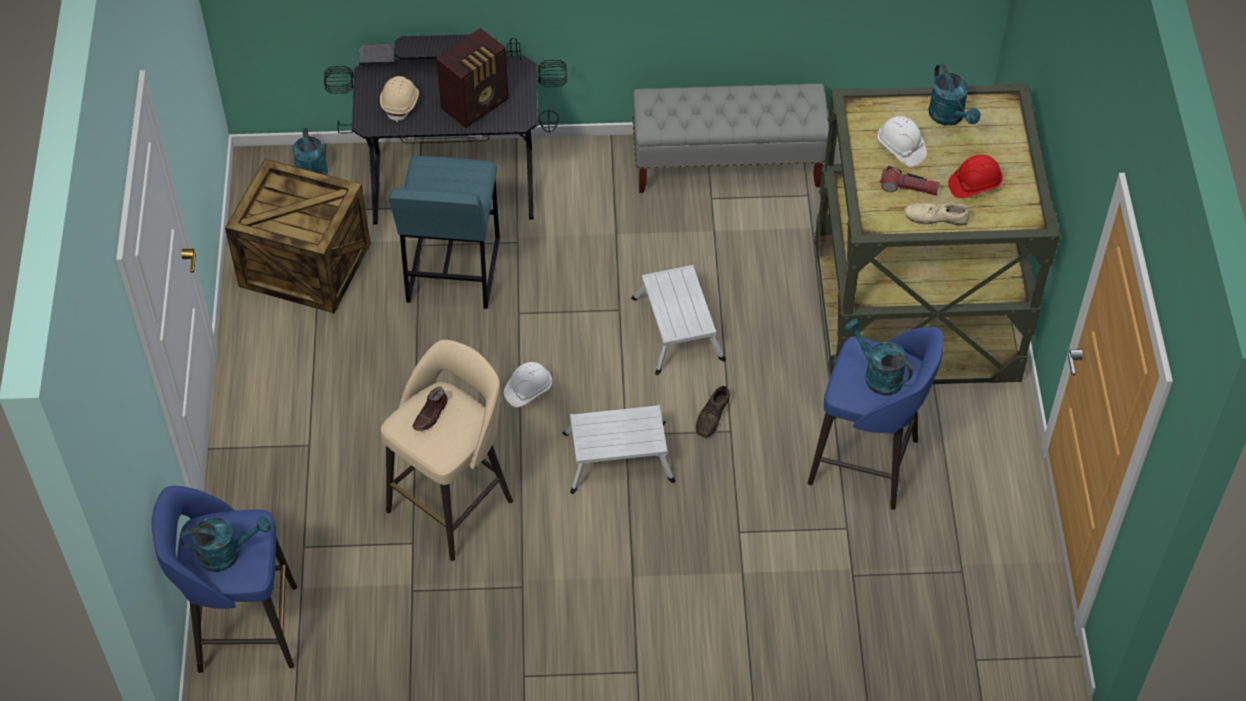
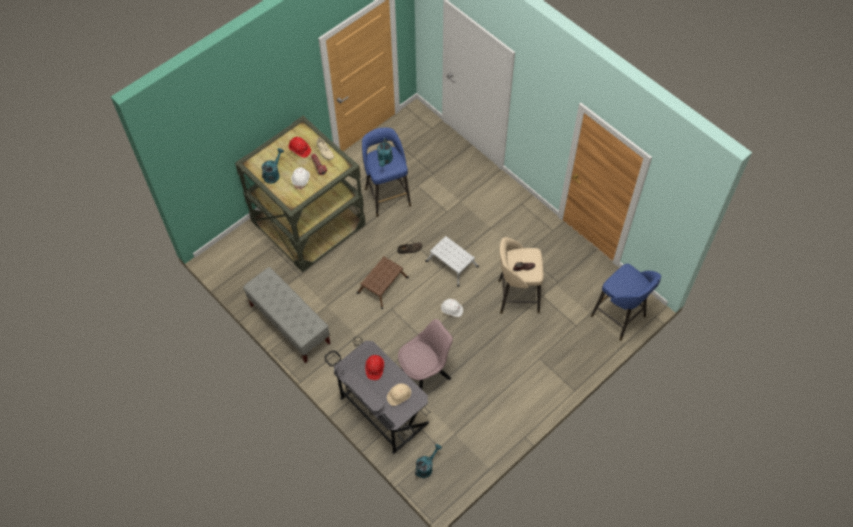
camera: 130 degrees left, 5 degrees up
turquoise watering can [181,516,271,572] -> none
crate [225,159,371,313] -> none
blue stool [389,156,500,309] -> pink chair [398,319,453,389]
radio [436,28,509,128] -> red hard hat [365,355,384,380]
white step ladder [631,265,726,375] -> brown step ladder [357,256,409,309]

